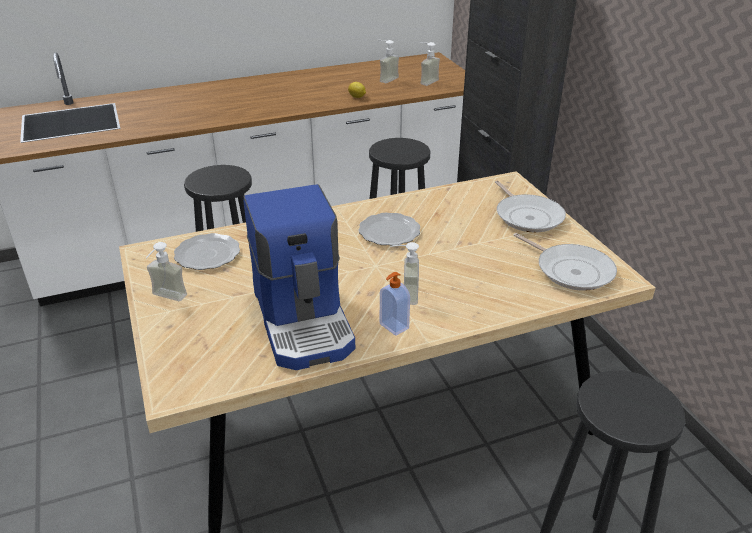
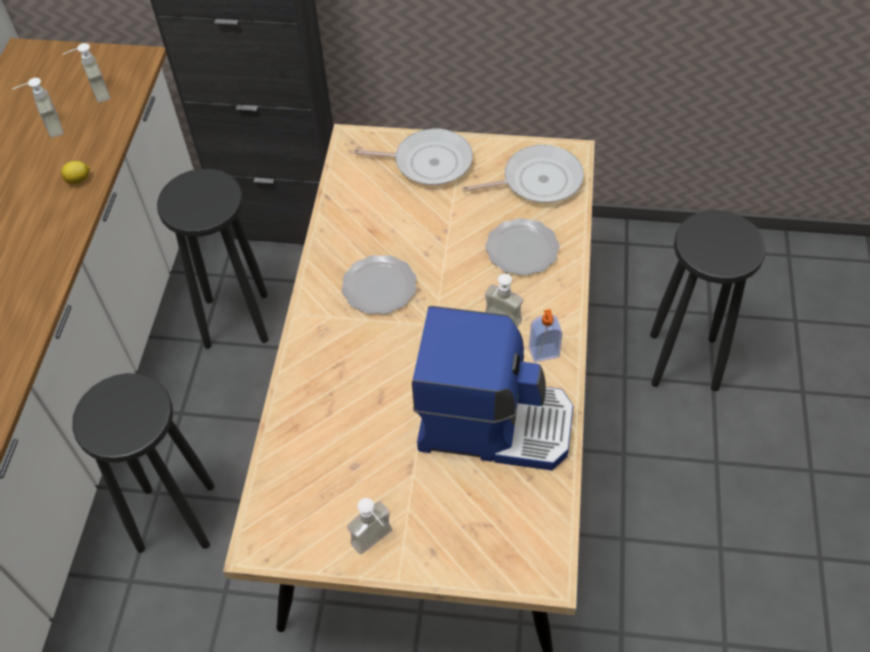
camera: 60 degrees left, 20 degrees up
plate [174,233,240,270] -> plate moved to [485,218,560,276]

